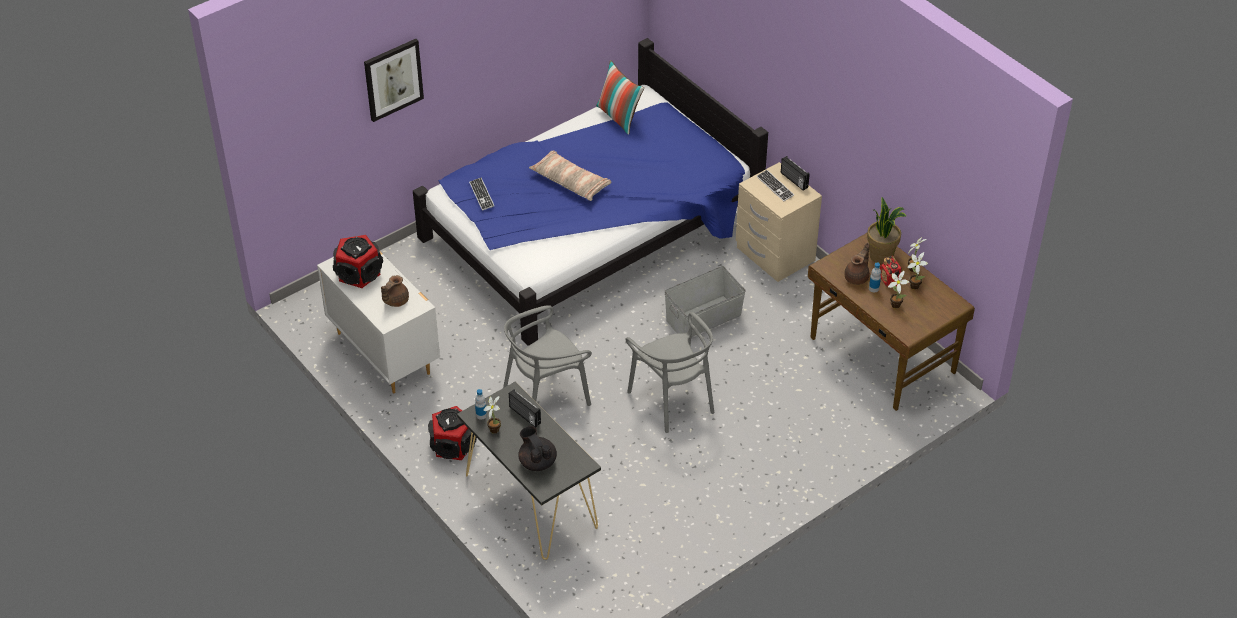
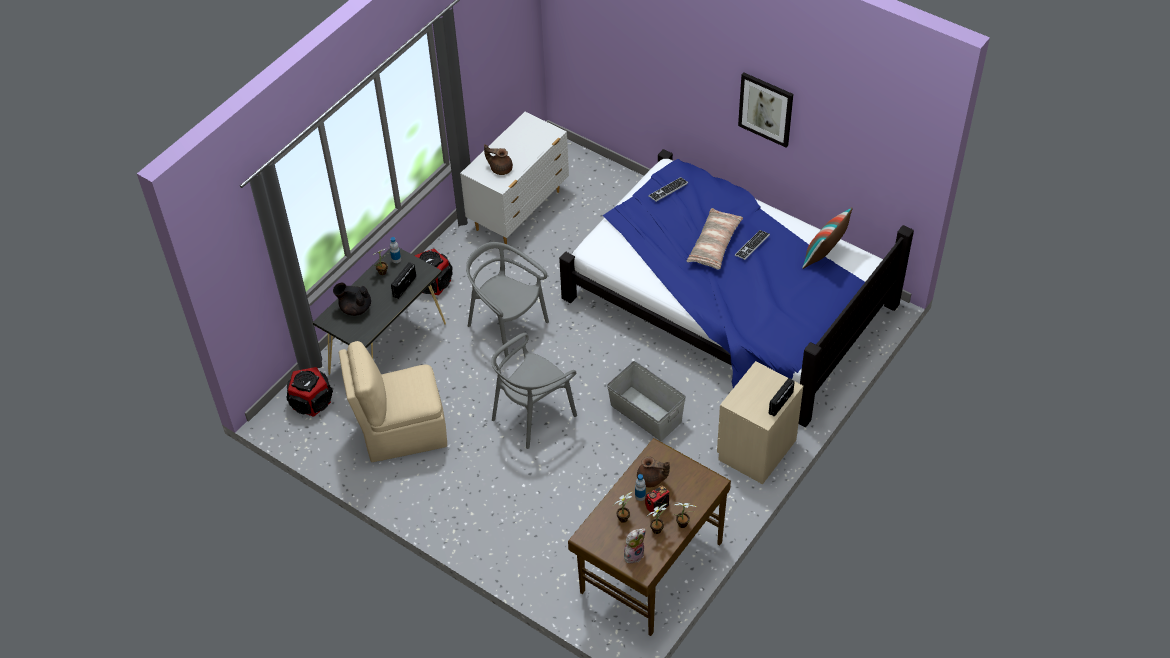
camera: 75 degrees right, 5 degrees up
speaker [333,235,383,288] -> speaker moved to [286,367,333,417]
picture [364,39,424,122] -> picture moved to [738,73,793,147]
black teapot [518,426,557,471] -> black teapot turned 120 degrees counterclockwise [333,283,371,316]
keyboard [757,170,794,202] -> keyboard moved to [735,230,770,260]
potted plant [867,197,906,264] -> none
none -> beige chair [339,341,447,462]
none -> plush toy [624,528,646,563]

